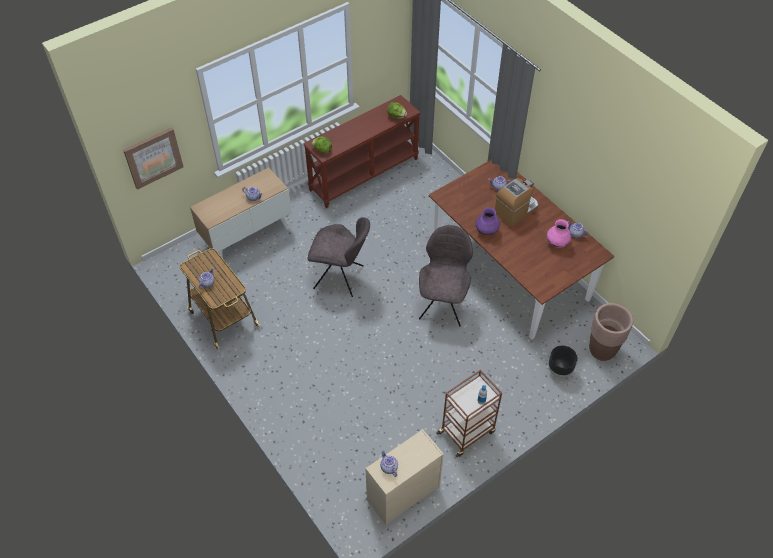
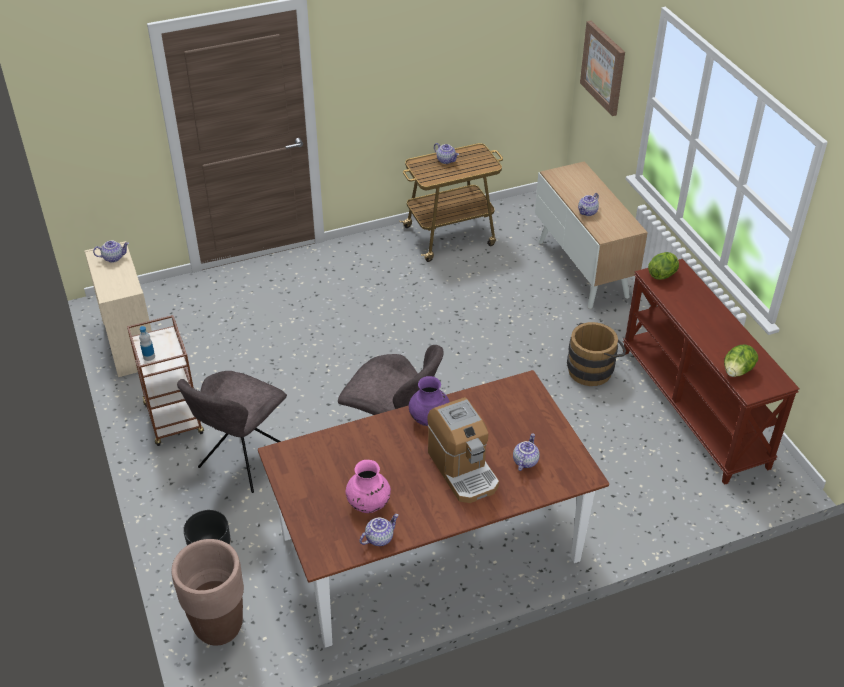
camera: 105 degrees right, 10 degrees down
grey chair [308,217,370,297] -> grey chair moved to [177,371,287,493]
none -> brown bucket [567,322,626,386]

